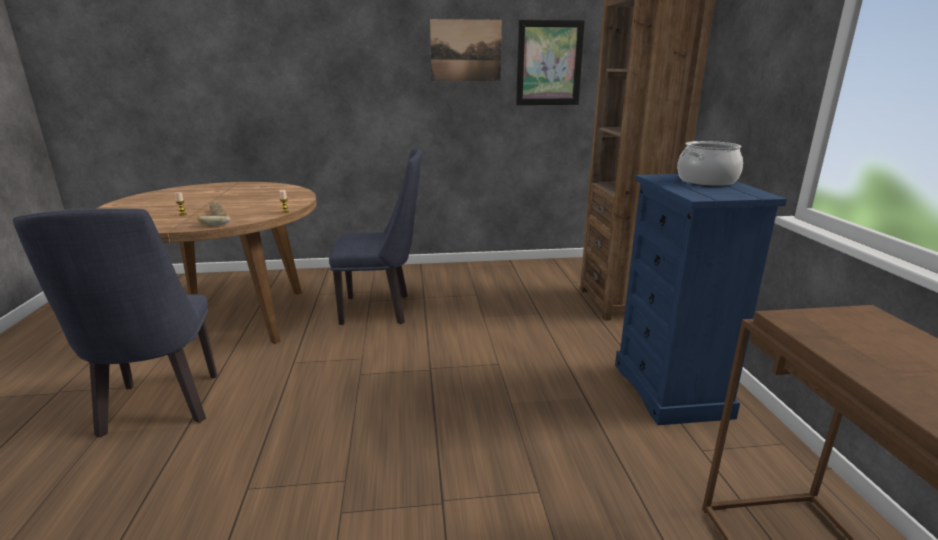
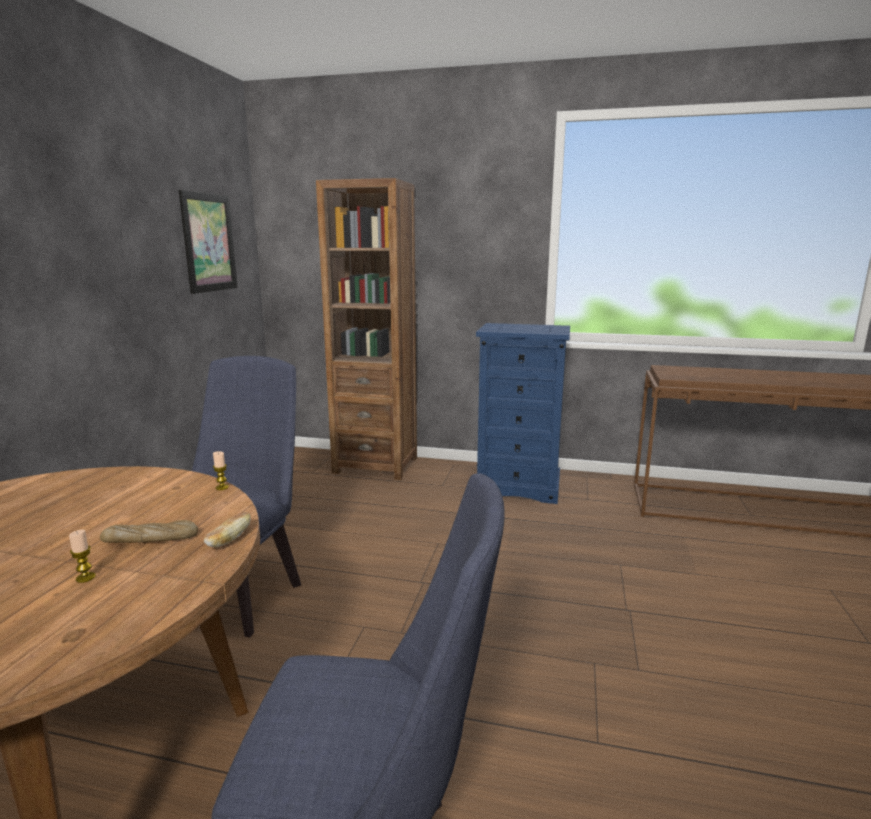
camera: 70 degrees left, 5 degrees down
picture [430,19,502,81] -> none
cooking pot [677,141,743,186] -> none

